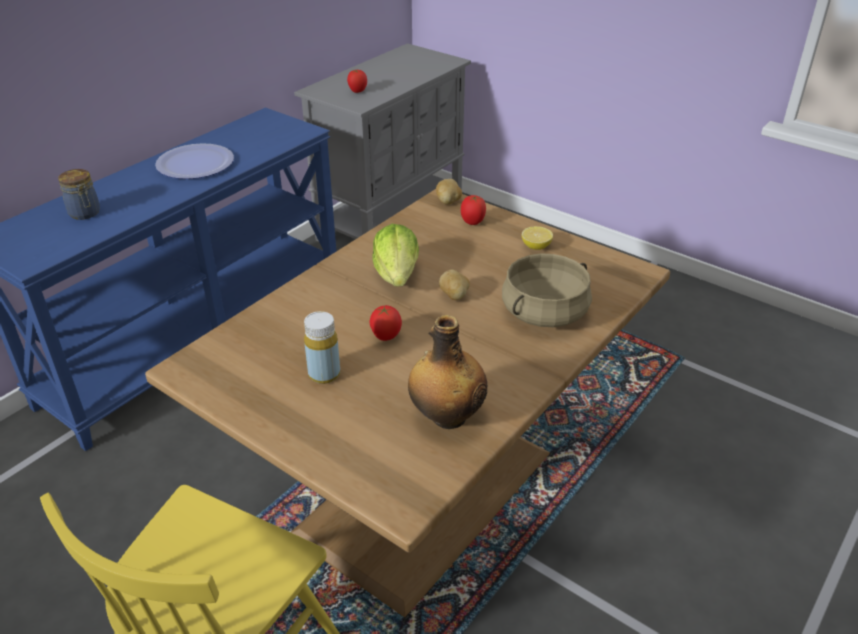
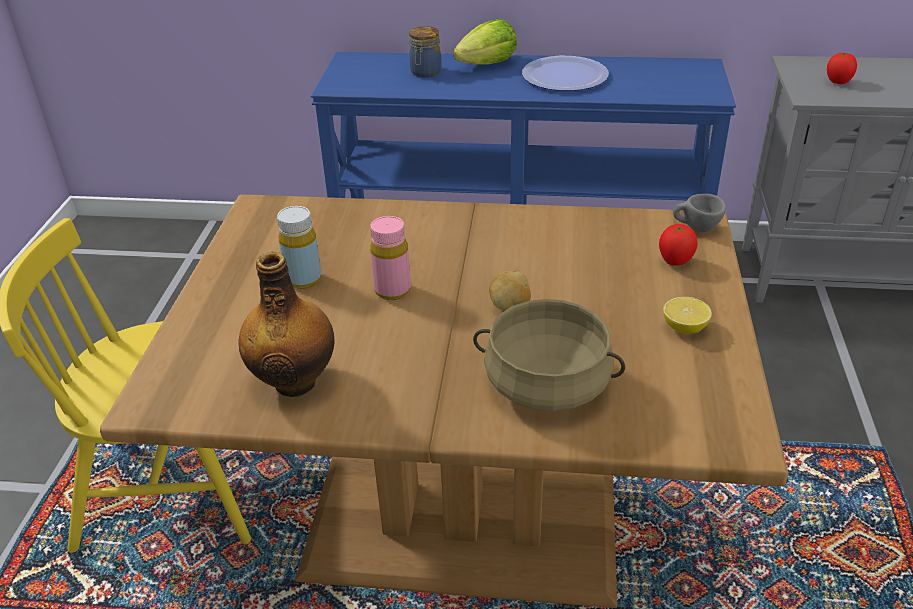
camera: 60 degrees right, 0 degrees up
tomato [370,305,402,341] -> pink bottle [370,216,411,300]
lettuce [372,224,419,287] -> lettuce moved to [453,19,517,65]
potato [436,179,462,205] -> grey cup [673,194,726,232]

